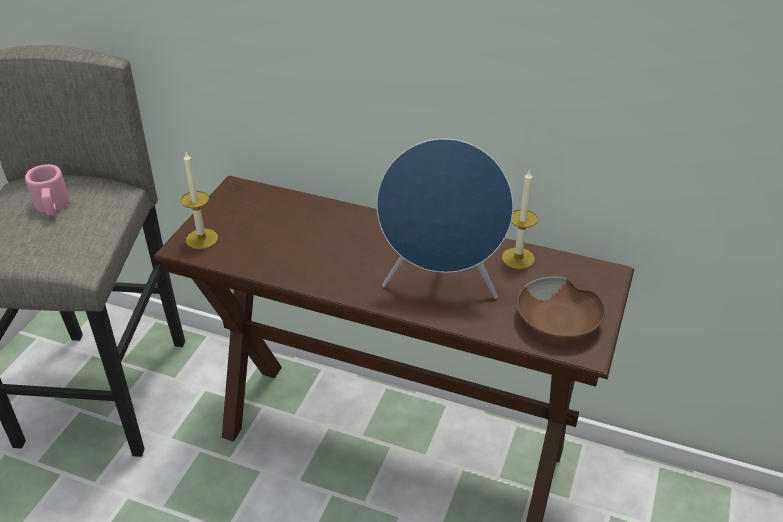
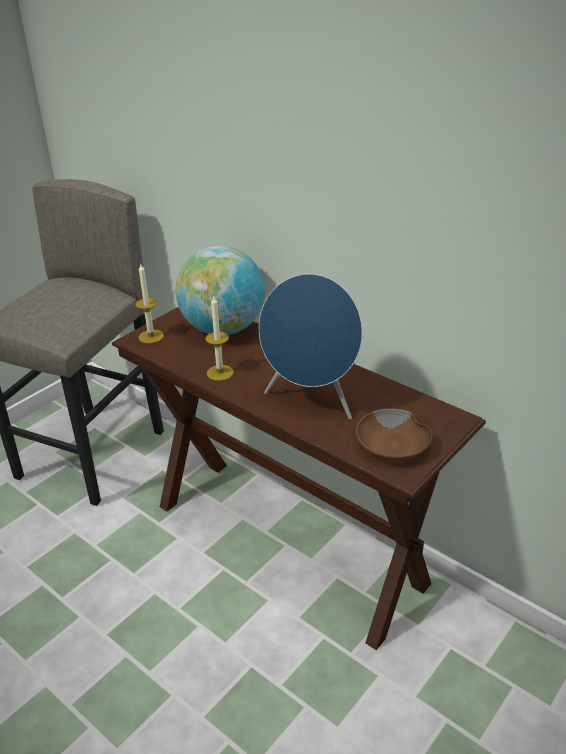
camera: 20 degrees right, 5 degrees down
pink mug [25,164,69,216] -> none
candle [502,169,538,269] -> candle moved to [205,295,234,381]
none -> globe [175,246,265,335]

